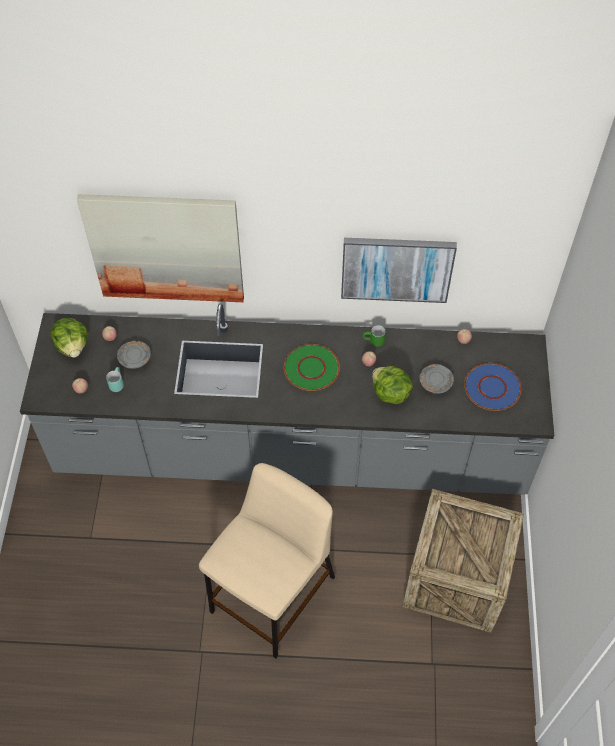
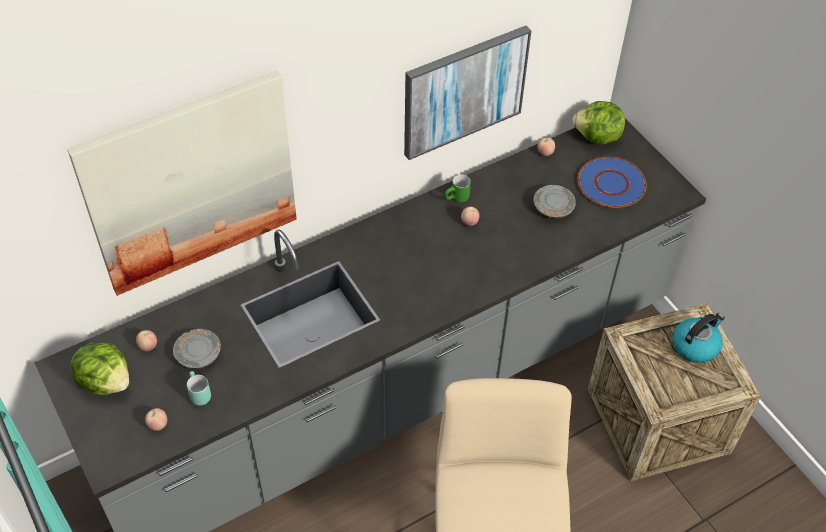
camera: 35 degrees left, 5 degrees down
green plate [284,344,340,391] -> none
lettuce [372,366,413,404] -> lettuce moved to [573,101,625,145]
none -> kettle [673,313,725,363]

